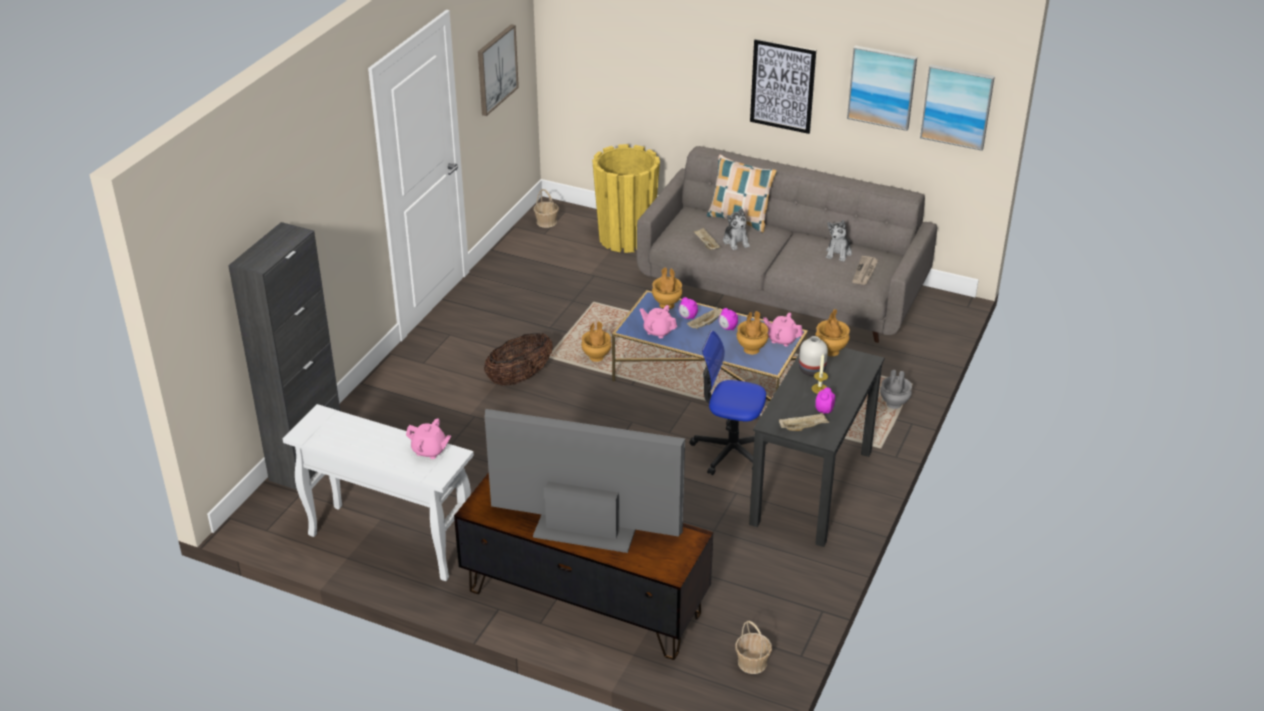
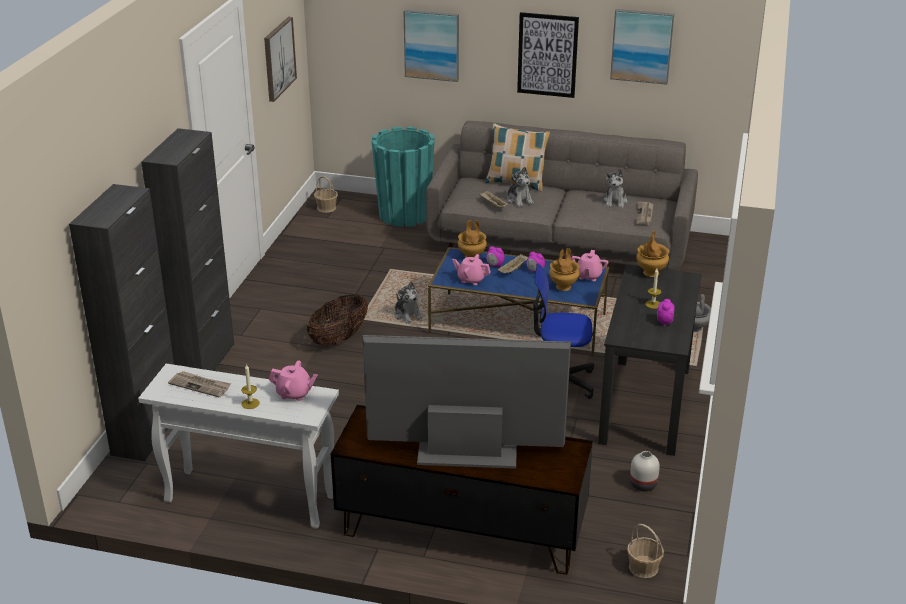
camera: 10 degrees left, 5 degrees down
brown vase [581,322,611,362] -> plush toy [394,282,423,324]
yellow planter [592,144,660,253] -> turquoise planter [372,127,435,227]
pink teapot [763,313,803,347] -> pink teapot turned 90 degrees counterclockwise [571,250,608,281]
beige tray [779,412,829,431] -> none
white vase [799,336,828,376] -> white vase moved to [630,451,660,492]
picture [920,64,995,151] -> picture moved to [403,10,459,82]
none -> black cabinet [141,128,234,371]
none -> newspaper [168,371,231,398]
none -> candle [241,364,260,409]

